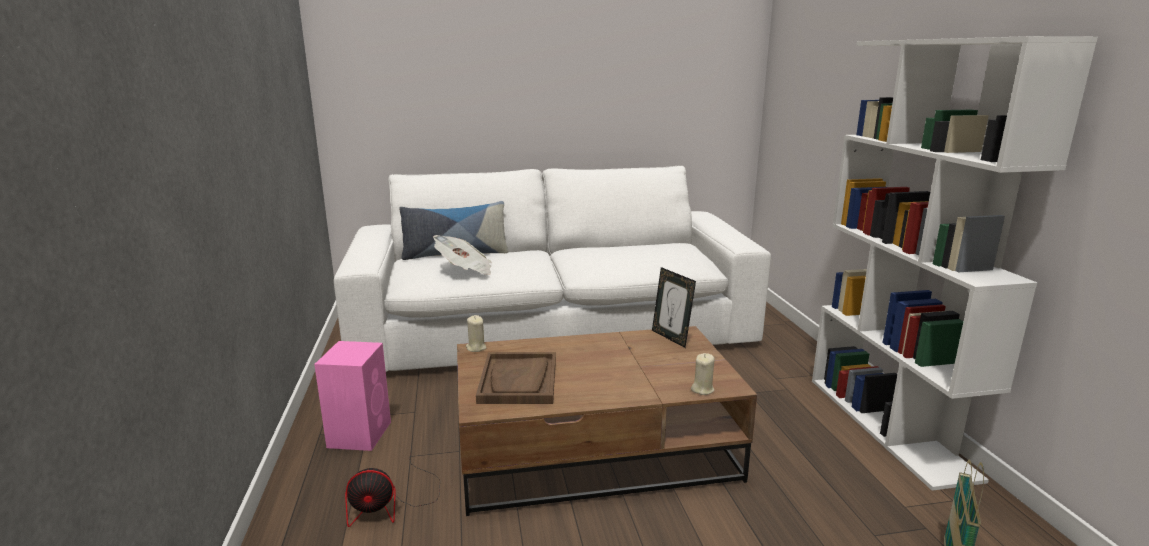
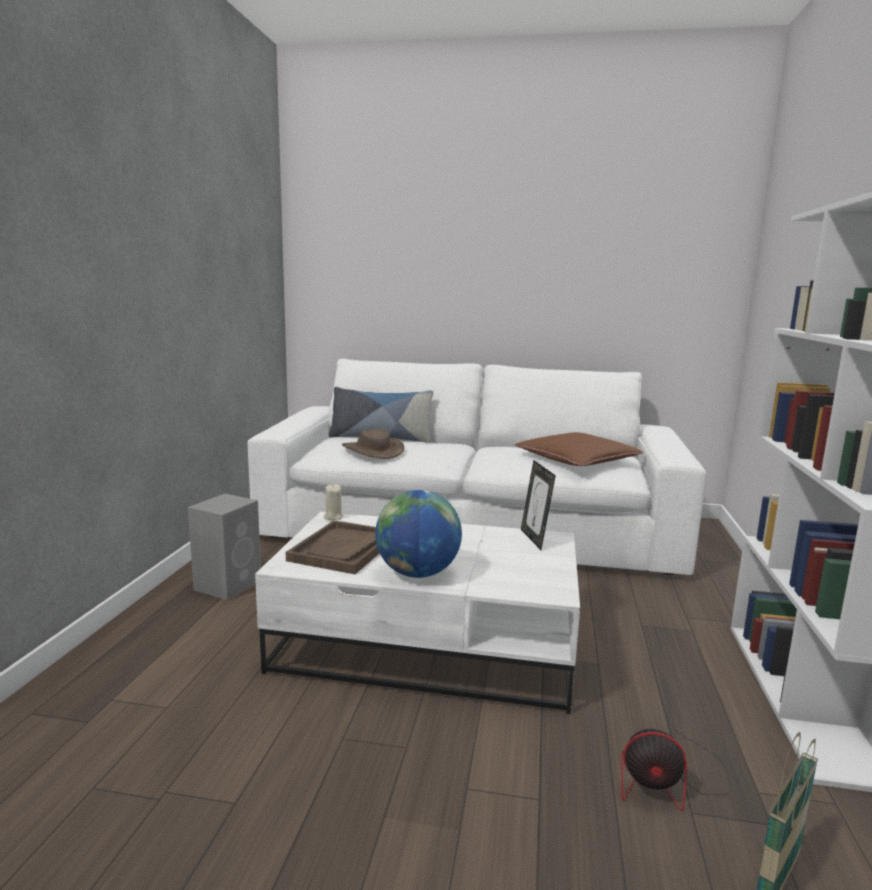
camera: 20 degrees right, 5 degrees down
pink speaker [314,341,391,451] -> grey speaker [188,494,261,600]
fan [345,453,440,527] -> fan moved to [621,716,731,811]
newspaper [433,235,492,275] -> brown hat [342,429,404,459]
brown coffee table [457,326,757,516] -> white coffee table [255,512,580,714]
beige candle [691,353,715,395] -> none
none -> globe [375,490,462,578]
none -> brown pillow [515,432,643,466]

